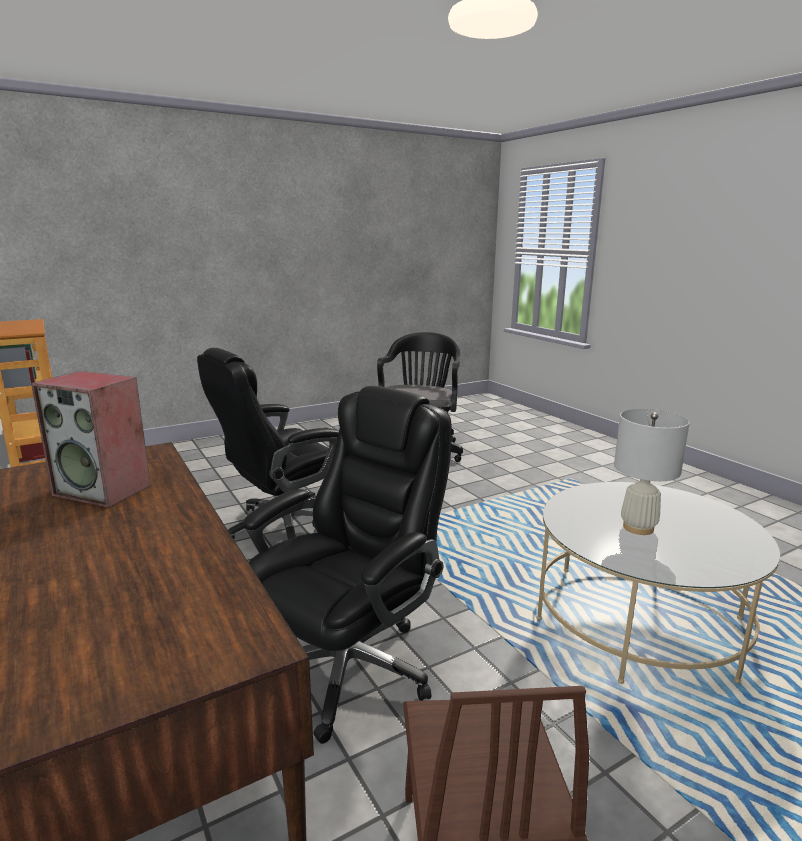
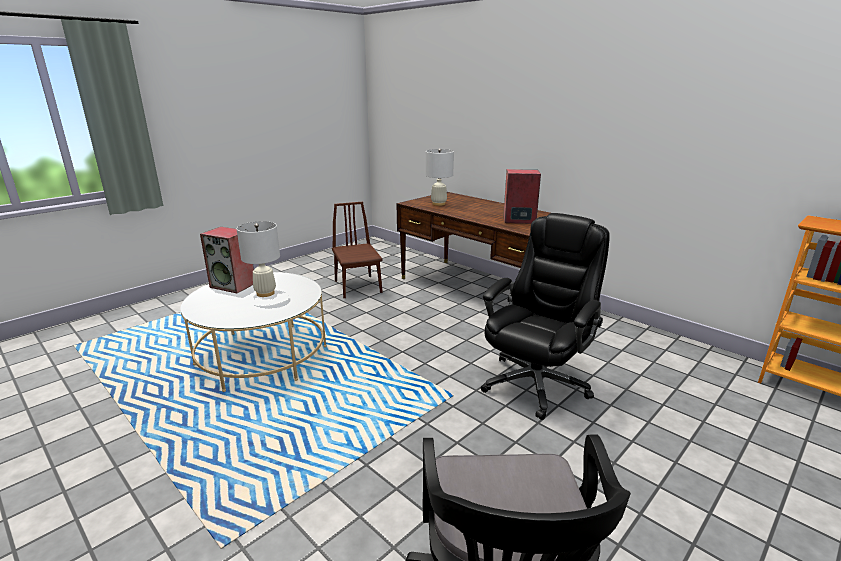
camera: 165 degrees right, 5 degrees up
black office chair [243,386,452,744] -> none
none -> speaker [200,227,254,293]
none -> white table lamp [425,149,454,206]

